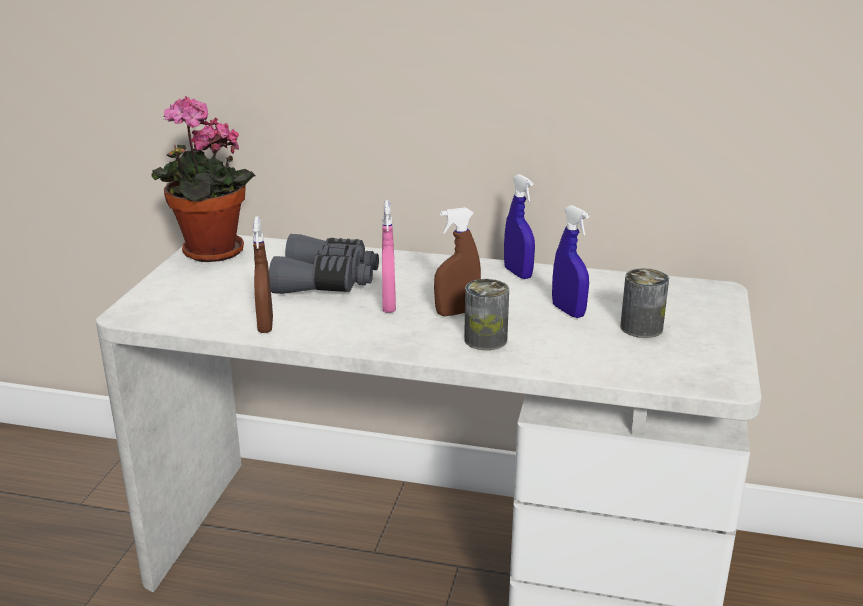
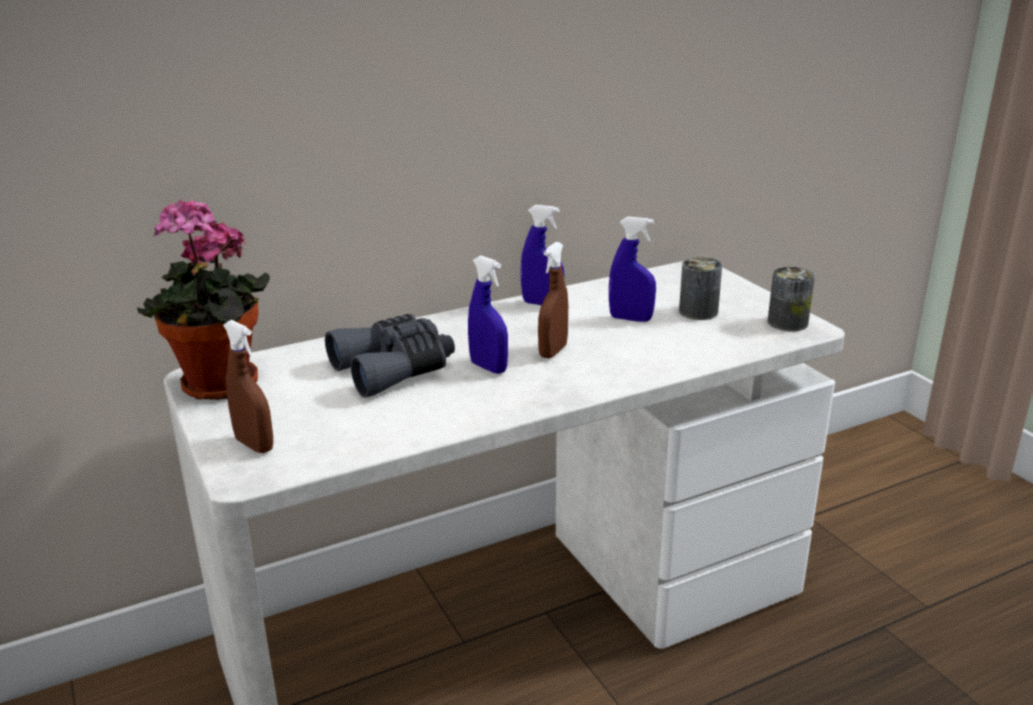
camera: 40 degrees left, 0 degrees up
brown spray bottle [253,216,273,333] -> brown spray bottle moved to [223,320,273,453]
pink spray bottle [382,200,396,313] -> blue spray bottle [468,256,508,374]
can [464,279,509,350] -> can moved to [768,266,815,331]

